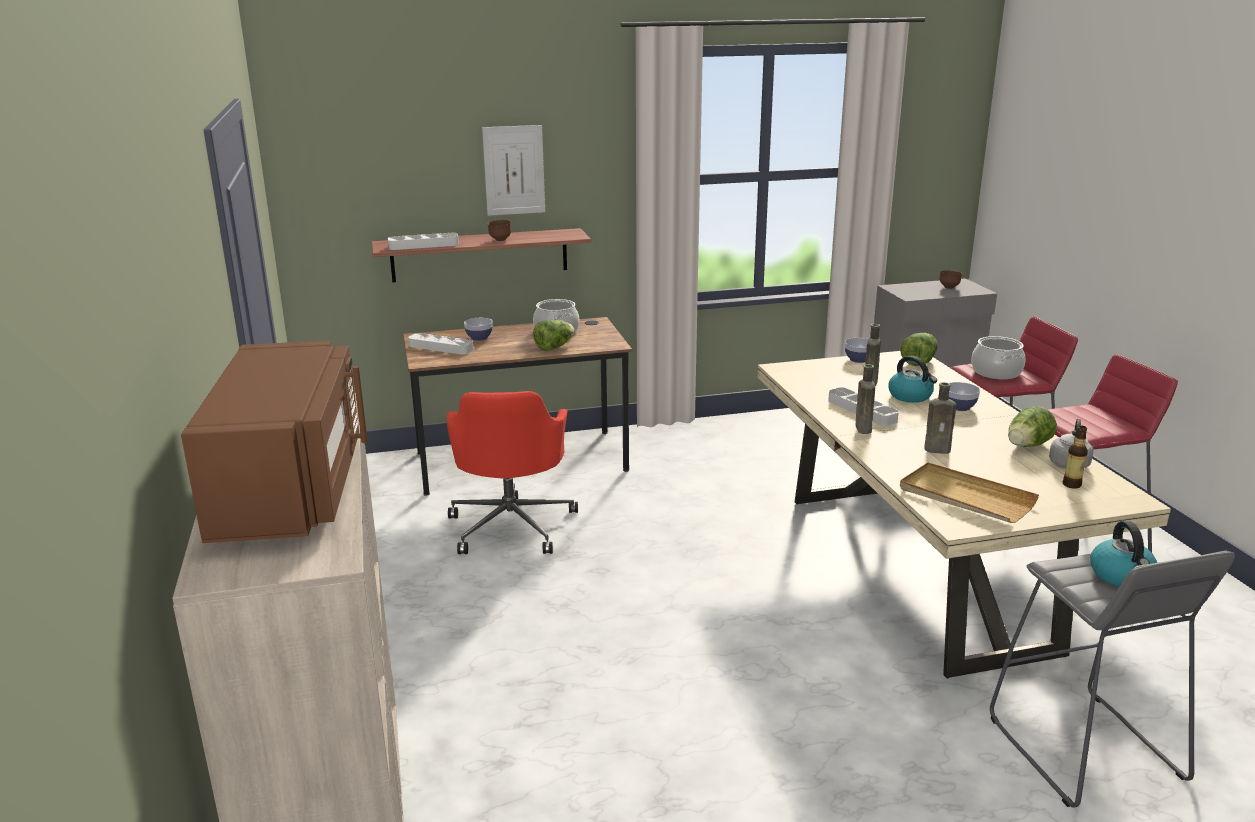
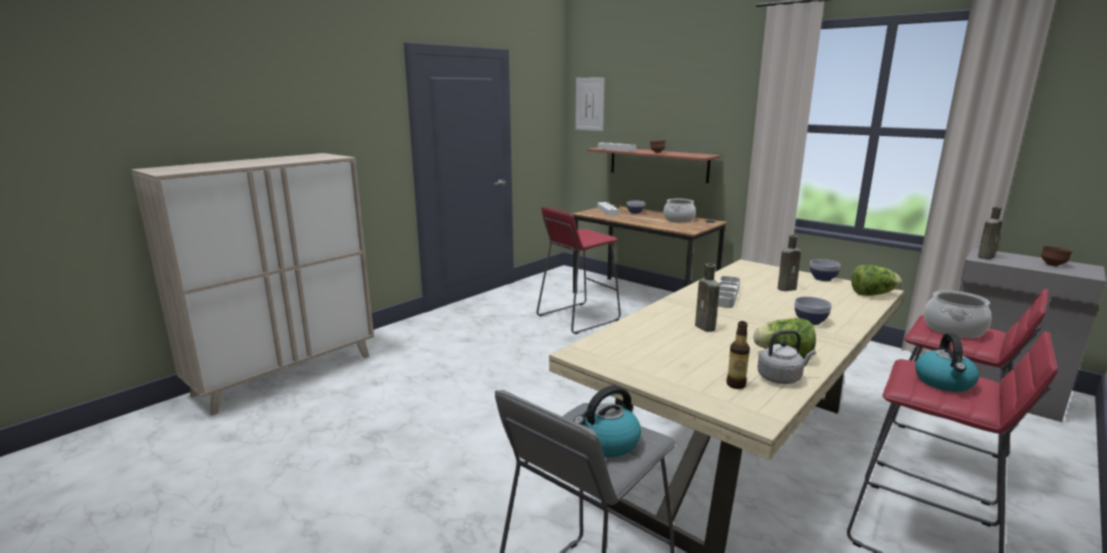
camera: 55 degrees right, 5 degrees down
brown microwave [181,341,368,543] -> none
red office chair [447,391,578,554] -> red stool [537,207,621,334]
picture [482,125,545,216] -> picture moved to [575,77,604,131]
lettuce [533,320,575,351] -> none
brown bottle [856,364,875,434] -> brown bottle moved to [978,207,1002,259]
kettle [888,356,937,403] -> kettle moved to [915,333,979,392]
beige tray [900,463,1039,523] -> none

